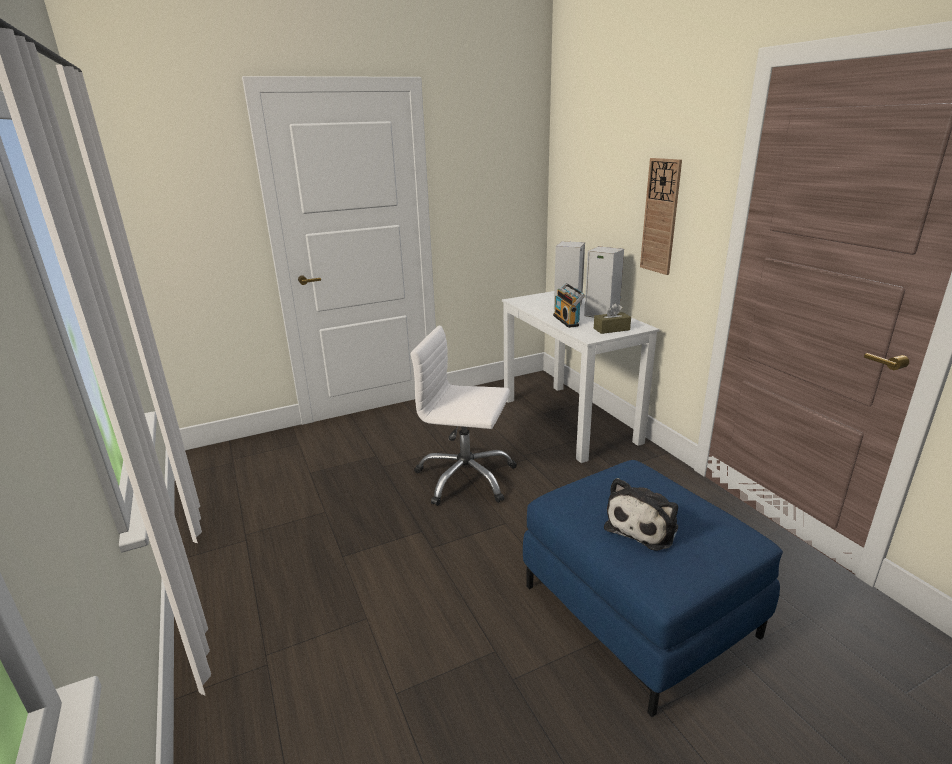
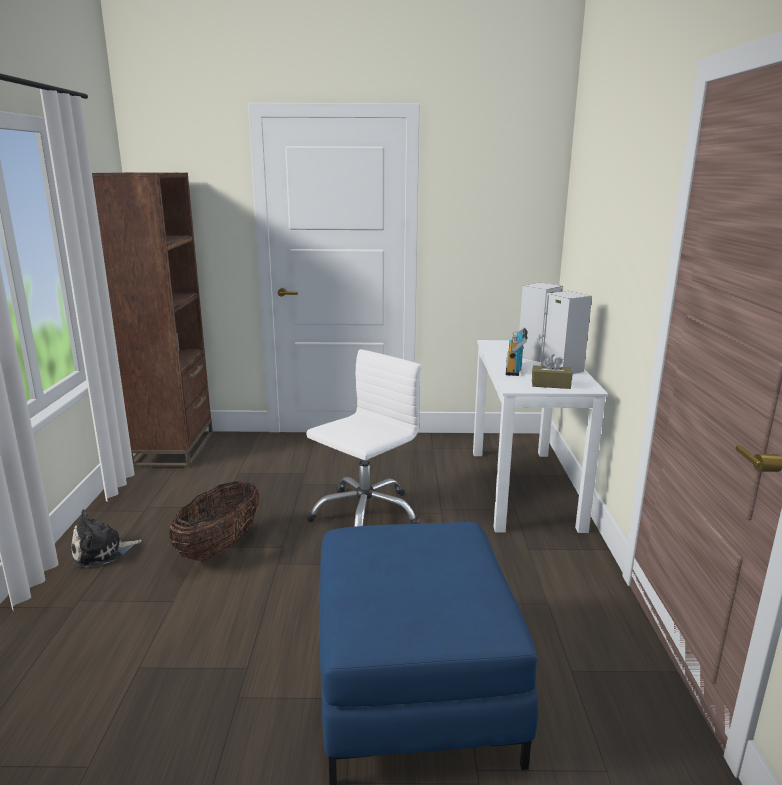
camera: 25 degrees right, 5 degrees down
white office chair [410,326,517,506] -> white office chair turned 90 degrees clockwise [306,349,421,527]
plush toy [604,478,678,551] -> plush toy moved to [72,509,142,568]
wall clock [640,158,682,275] -> none
none -> brown bookcase [92,172,213,468]
none -> basket [169,481,260,561]

